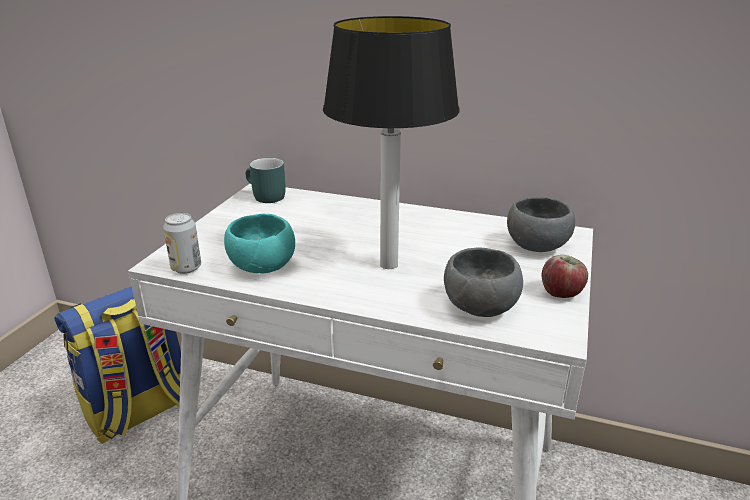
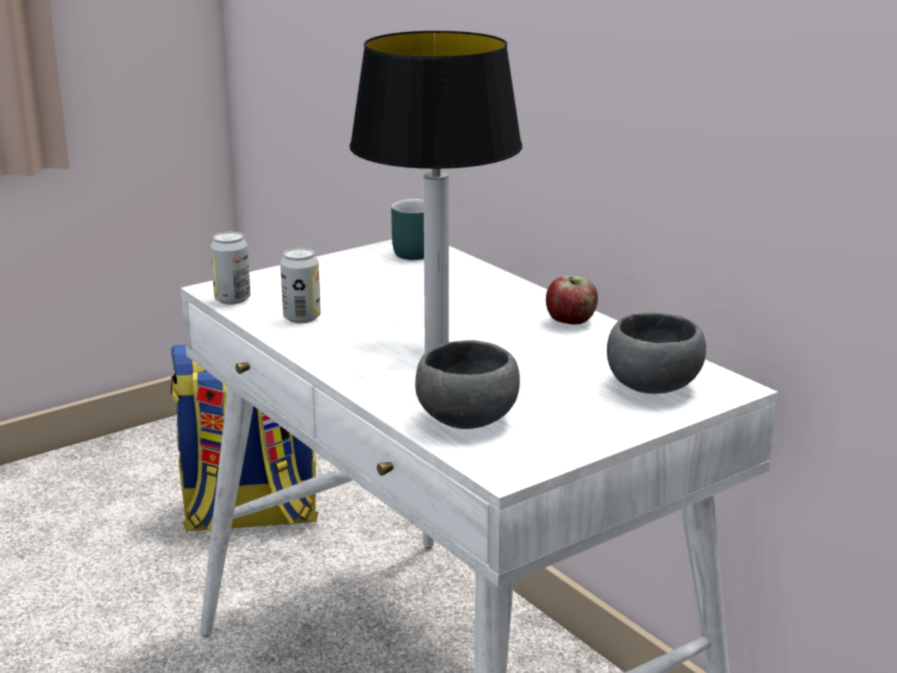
camera: 35 degrees right, 5 degrees down
turquoise bowl [224,214,295,273] -> can [280,248,321,323]
apple [542,255,588,298] -> apple moved to [546,276,598,324]

